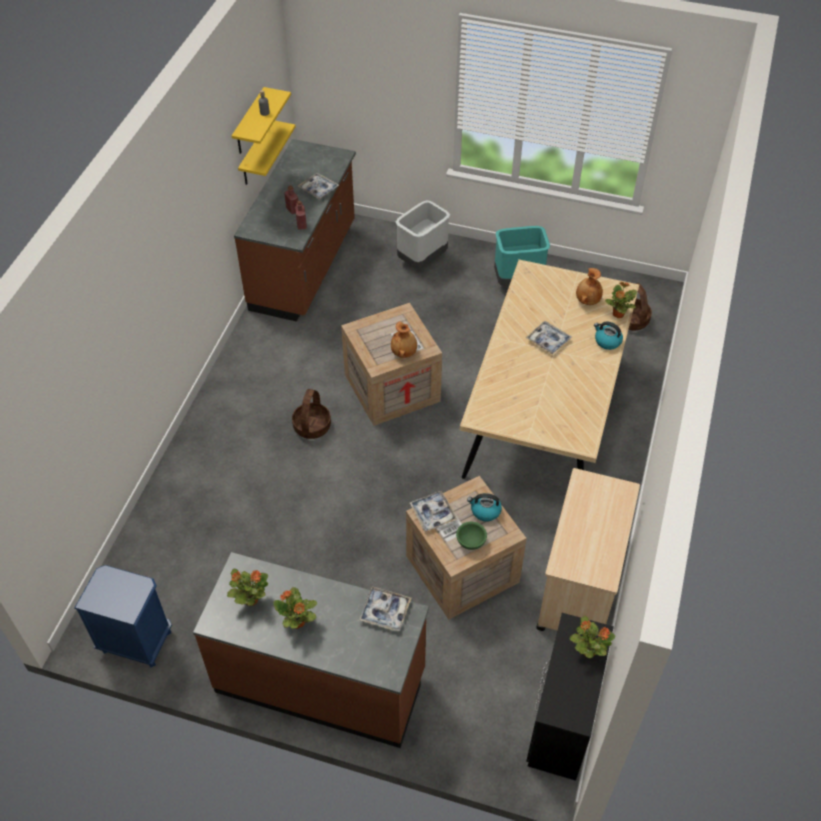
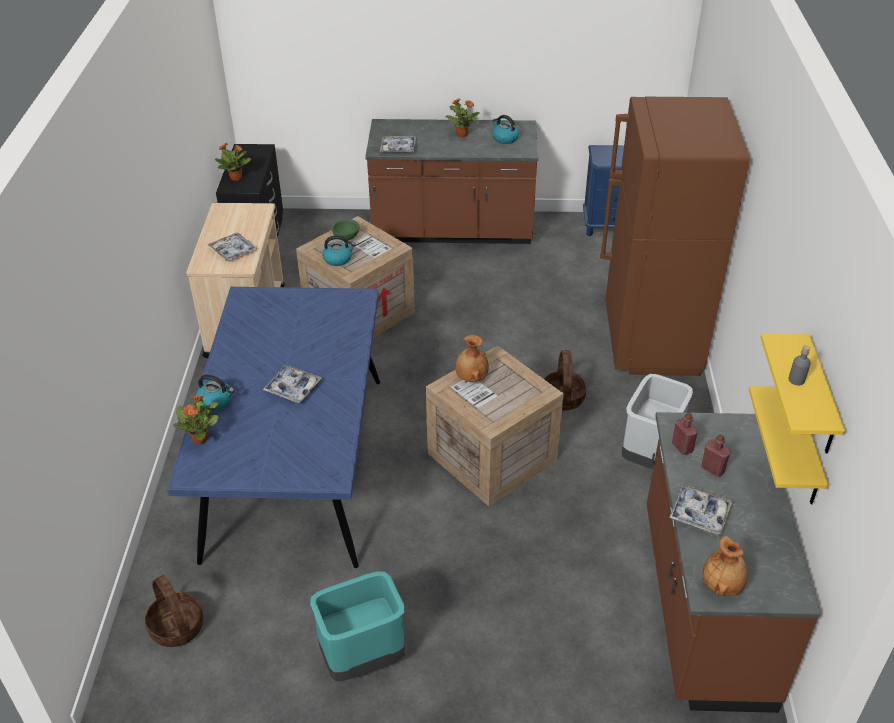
camera: 165 degrees right, 10 degrees down
potted plant [227,569,268,606] -> kettle [492,115,519,144]
grey trash can [396,200,450,269] -> grey trash can moved to [622,374,693,469]
tray [410,491,457,531] -> tray moved to [207,233,257,261]
beige dining table [460,259,639,479] -> blue dining table [167,287,380,568]
brown vase [576,268,603,305] -> brown vase moved to [702,536,748,596]
none -> brown fridge [600,97,750,376]

